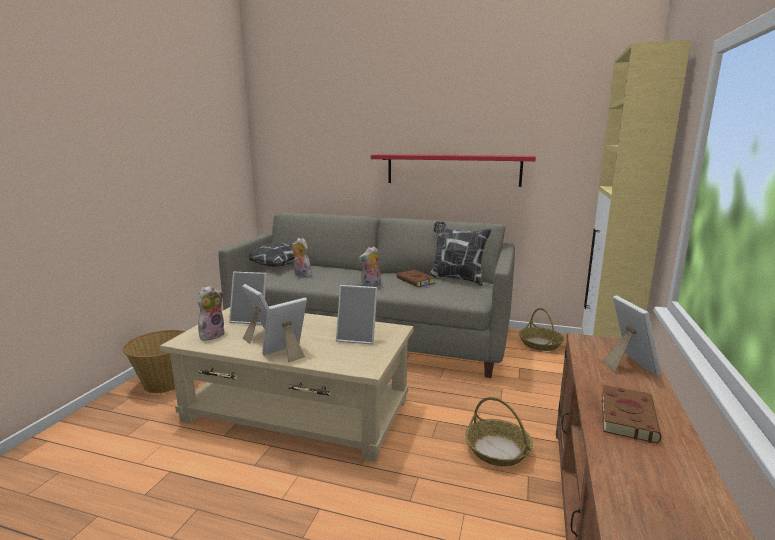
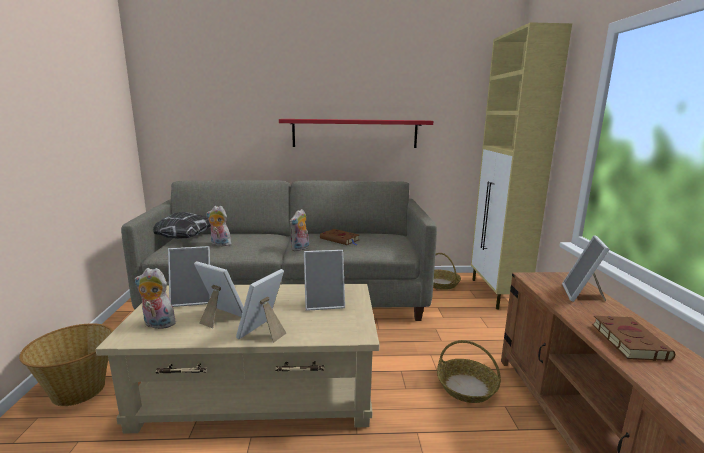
camera: 20 degrees left, 0 degrees up
plush toy [198,285,225,341] -> plush toy turned 90 degrees counterclockwise [135,268,176,329]
pillow [430,221,491,286] -> none
picture frame [602,295,661,377] -> picture frame turned 135 degrees counterclockwise [562,235,610,302]

